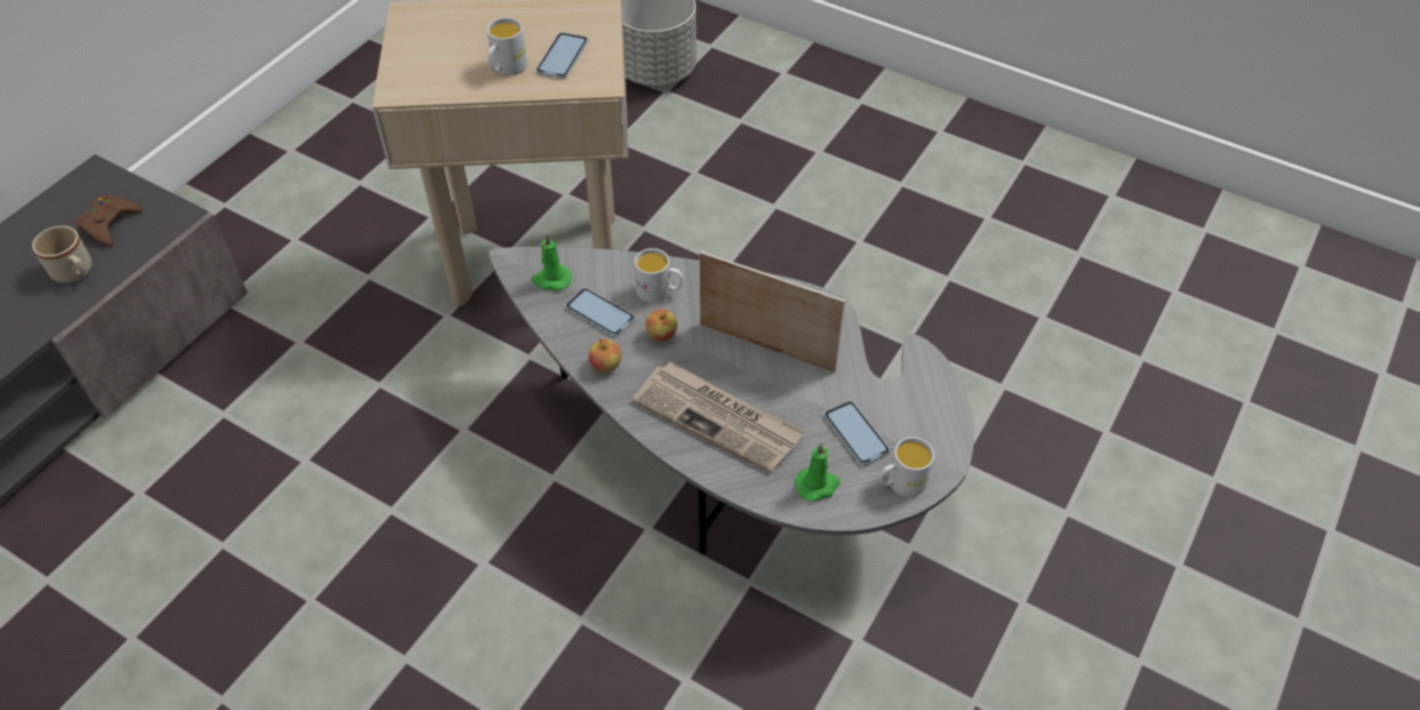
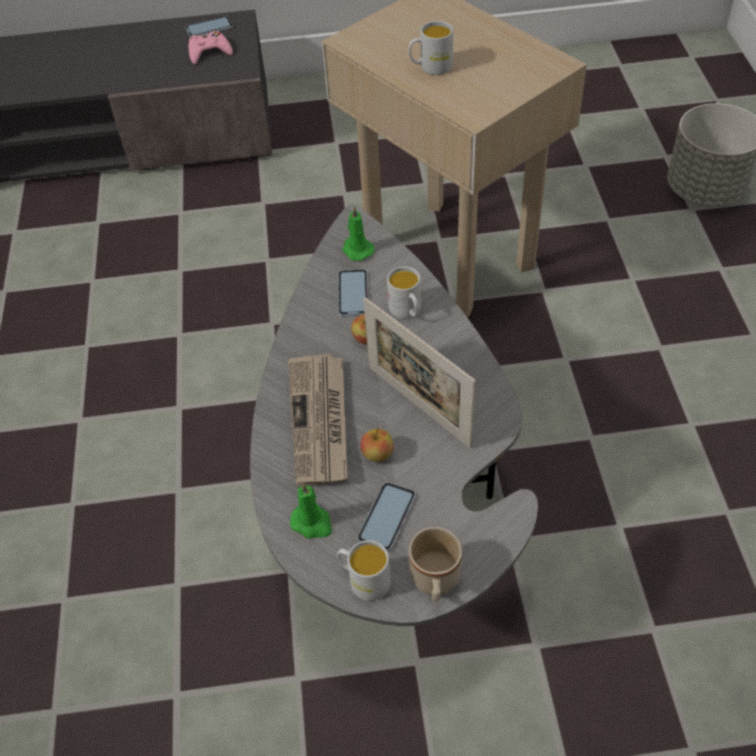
camera: 55 degrees right, 0 degrees up
beige mug [32,226,92,283] -> beige mug moved to [409,527,462,602]
brown game controller [76,196,142,246] -> pink game controller [189,31,233,64]
phone [536,33,588,79] -> phone moved to [185,16,233,38]
apple [589,339,622,372] -> apple moved to [360,428,394,462]
picture frame [699,251,845,373] -> picture frame turned 150 degrees clockwise [363,297,476,449]

